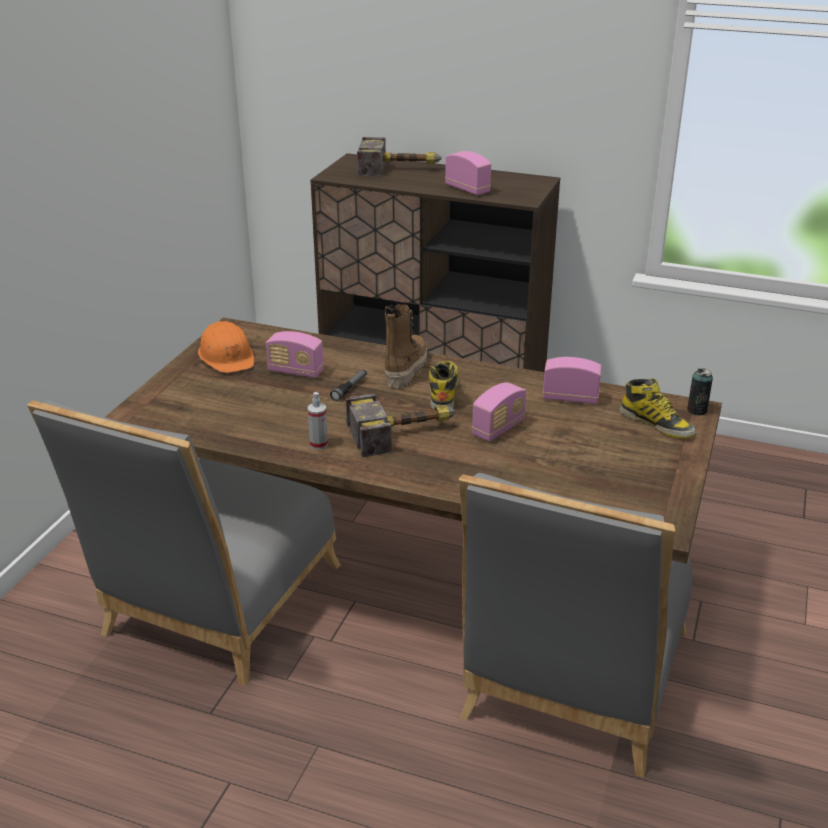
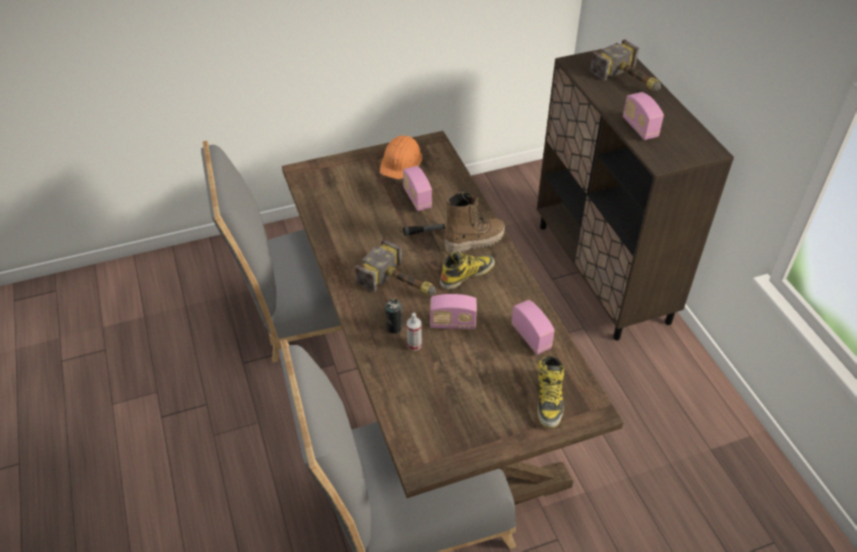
camera: 50 degrees right, 15 degrees up
spray bottle [308,392,328,450] -> spray bottle moved to [407,313,422,351]
radio [445,151,491,195] -> radio turned 150 degrees clockwise [623,92,664,140]
can [687,368,713,416] -> can moved to [385,299,403,334]

